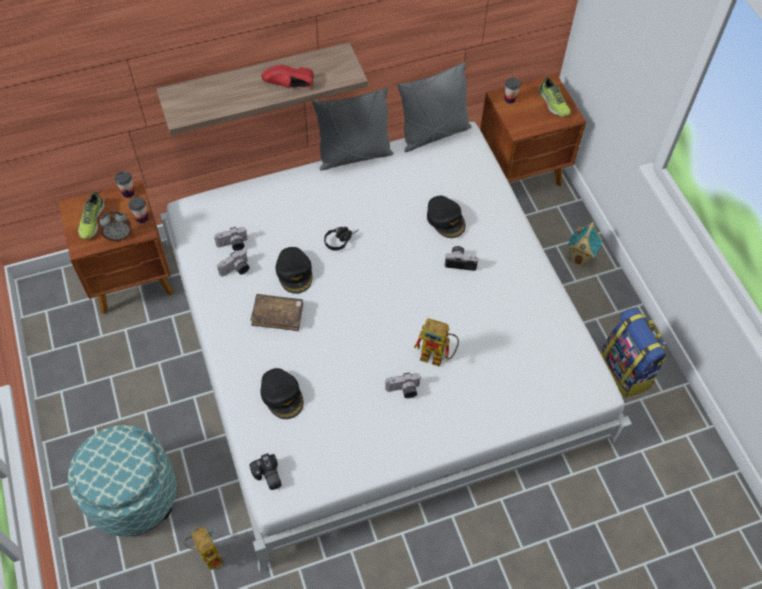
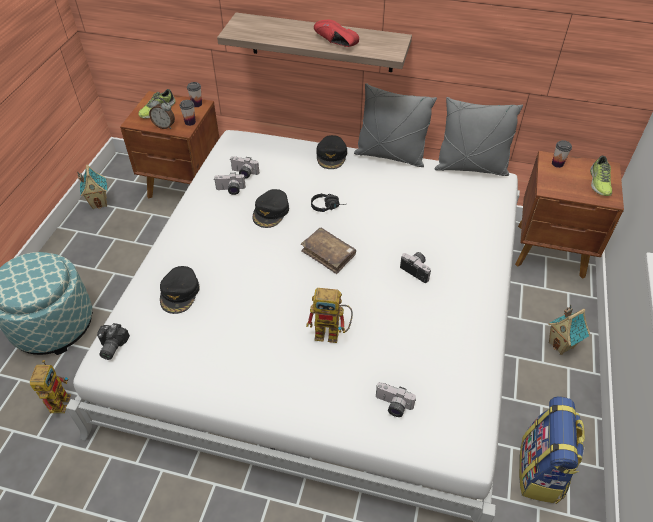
camera: 35 degrees right, 10 degrees down
brown book [250,294,303,331] -> brown book moved to [301,227,356,274]
camera [385,372,421,398] -> camera moved to [376,382,416,417]
toy robot [414,318,459,367] -> toy robot turned 45 degrees counterclockwise [306,288,353,343]
black cap [427,196,466,238] -> black cap moved to [316,135,347,169]
none -> toy house [77,165,107,209]

